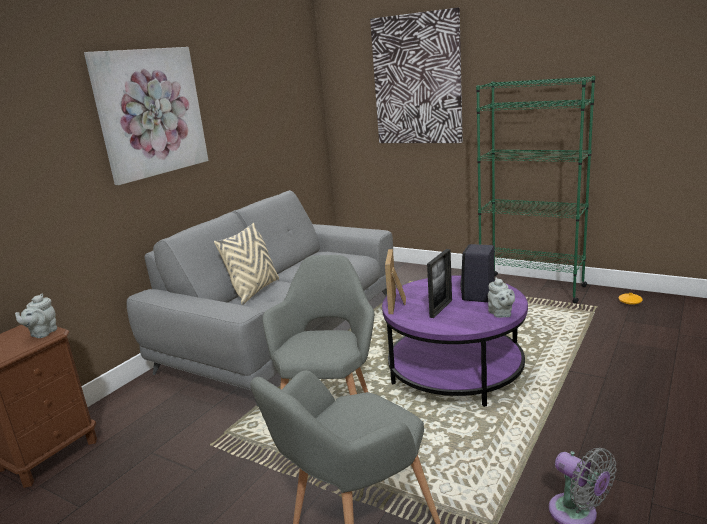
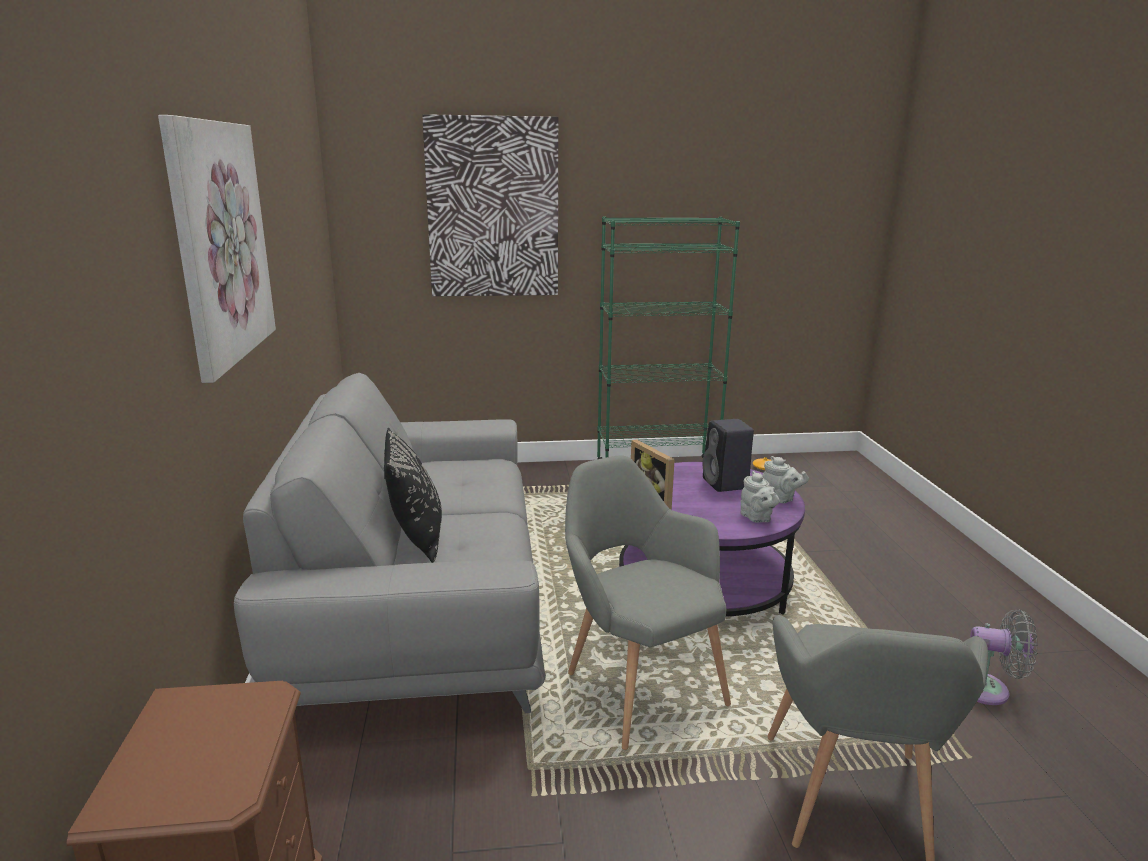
camera: 40 degrees left, 0 degrees up
grey teapot [15,294,57,338] -> grey teapot moved to [741,471,779,523]
beige pillow [214,222,279,305] -> black pillow [384,428,442,563]
picture frame [427,249,452,318] -> none

